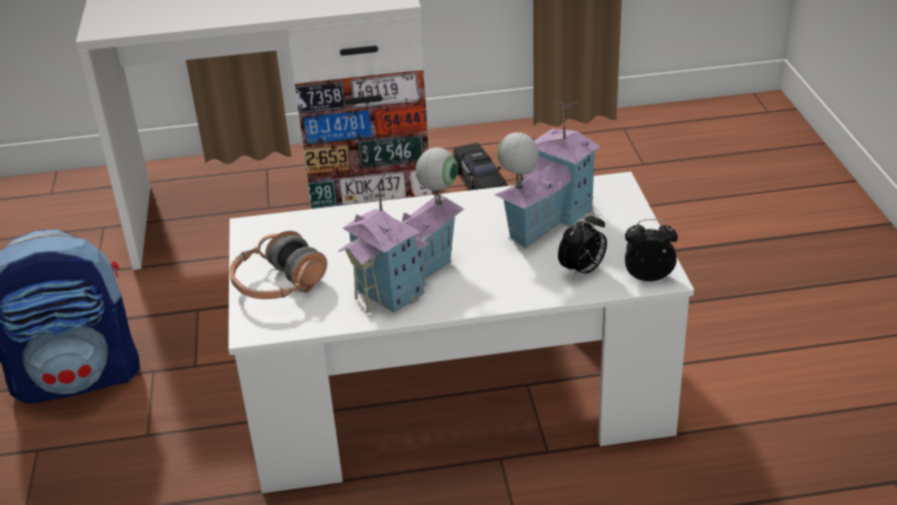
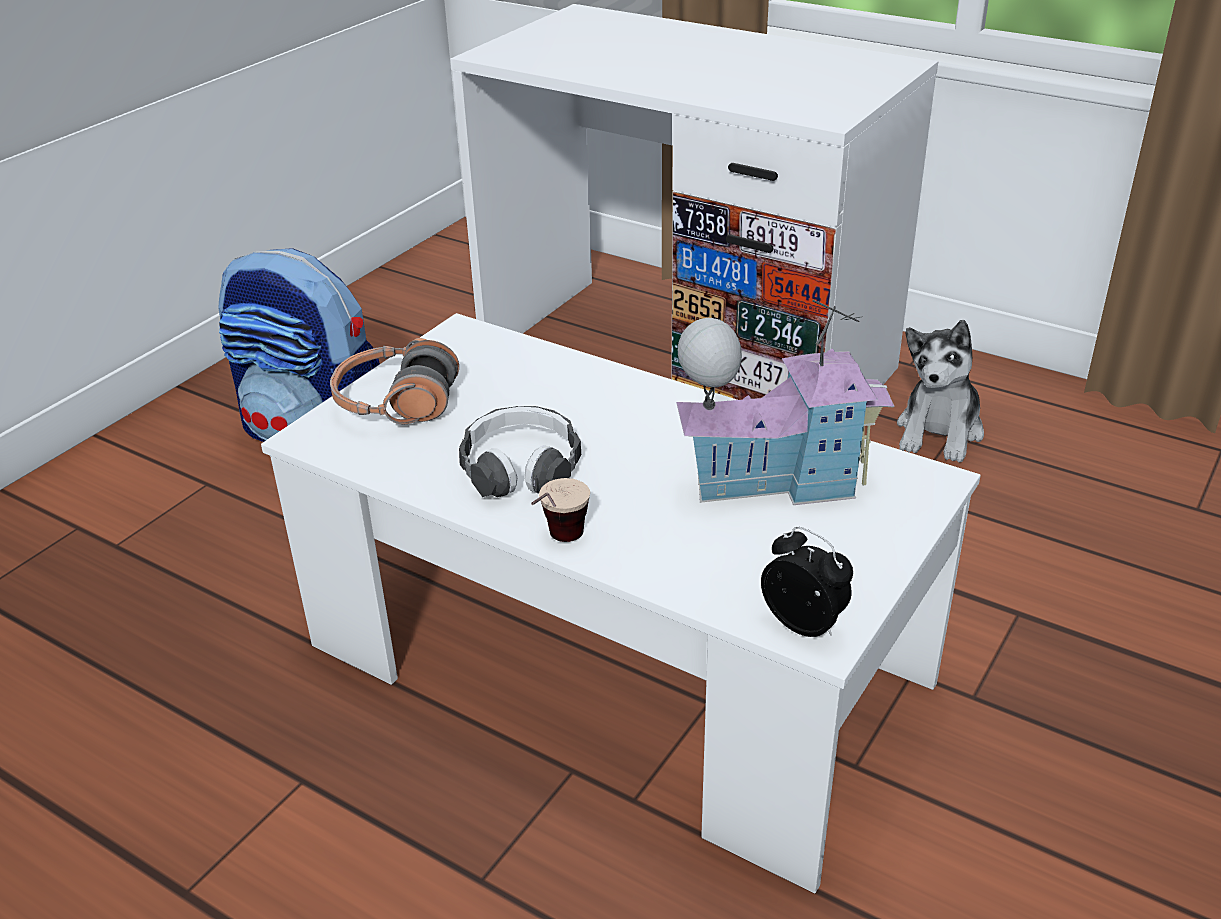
camera: 40 degrees right, 0 degrees up
toy house [338,147,464,313] -> headphones [459,406,581,497]
black toy car [454,143,507,190] -> plush toy [897,320,984,463]
alarm clock [558,212,607,279] -> none
none -> cup [531,478,590,542]

